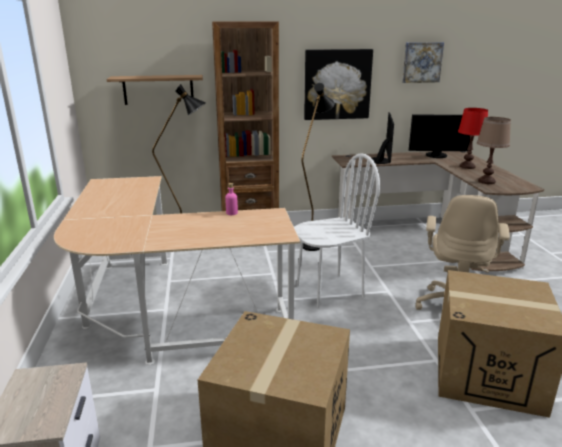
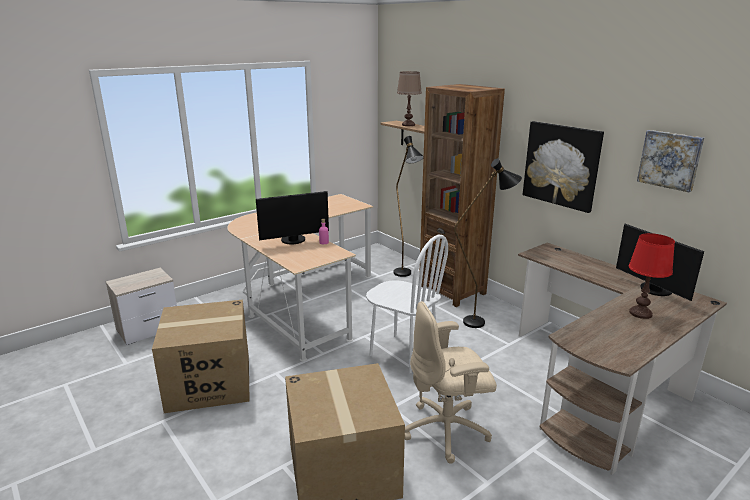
camera: 60 degrees right, 0 degrees up
monitor [372,113,394,164] -> monitor moved to [256,191,329,244]
brown table lamp [477,117,511,184] -> brown table lamp moved to [397,71,422,126]

